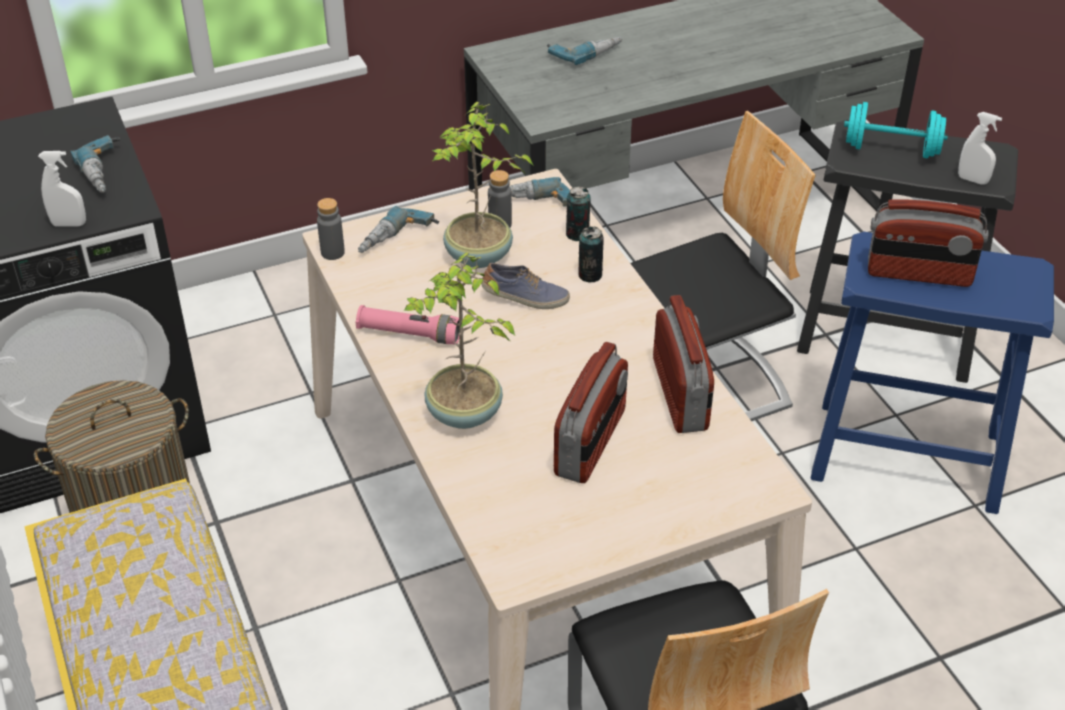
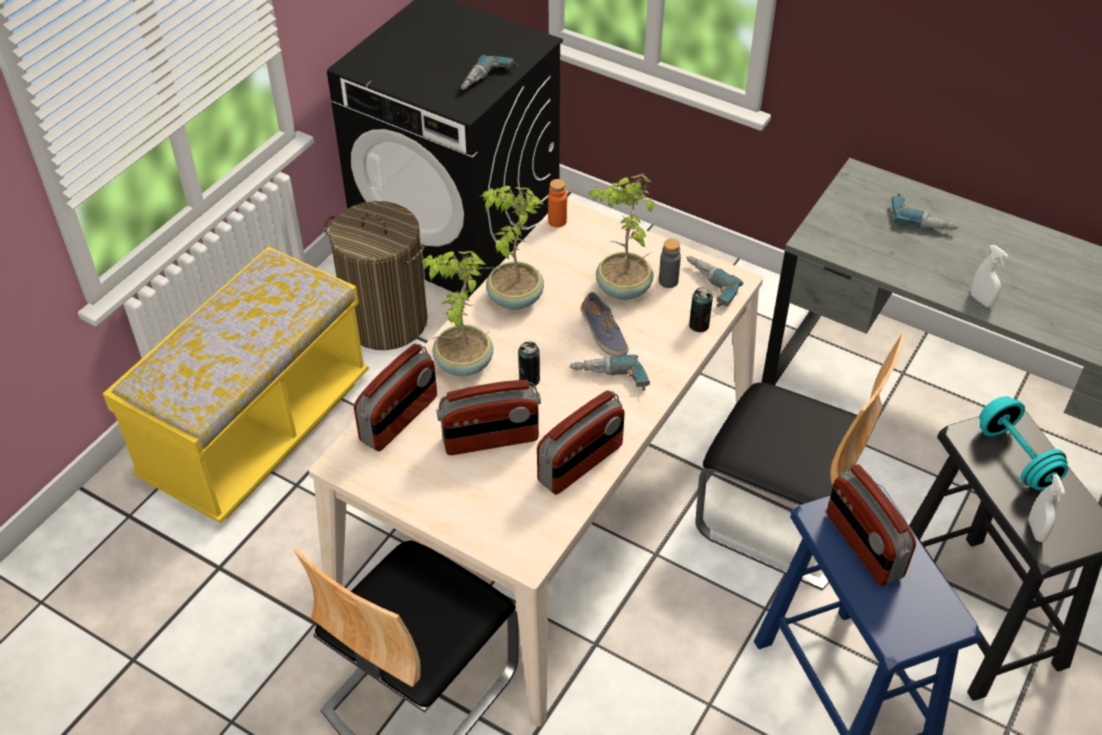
camera: 55 degrees right, 5 degrees up
white spray bottle [38,151,86,226] -> white spray bottle moved to [971,245,1009,307]
grey bottle [317,198,345,260] -> orange bottle [548,179,567,227]
pink flashlight [355,305,459,344] -> potted plant [481,186,544,310]
power drill [358,206,439,253] -> power drill moved to [569,355,650,391]
can [578,227,604,283] -> can moved to [518,341,540,386]
none -> radio [354,344,437,451]

